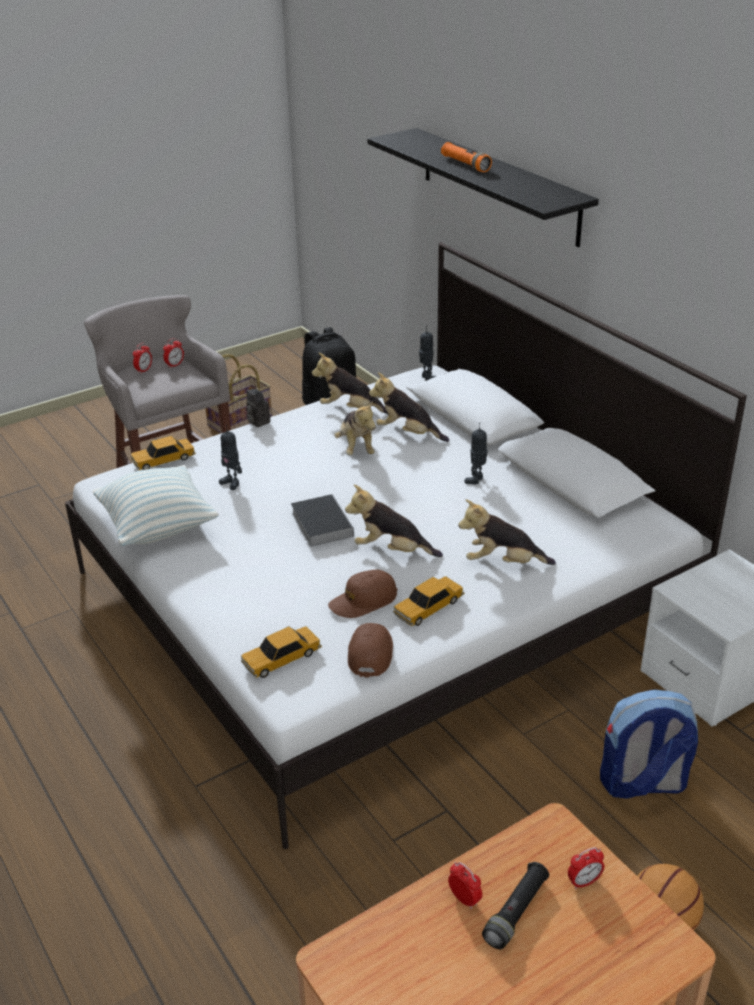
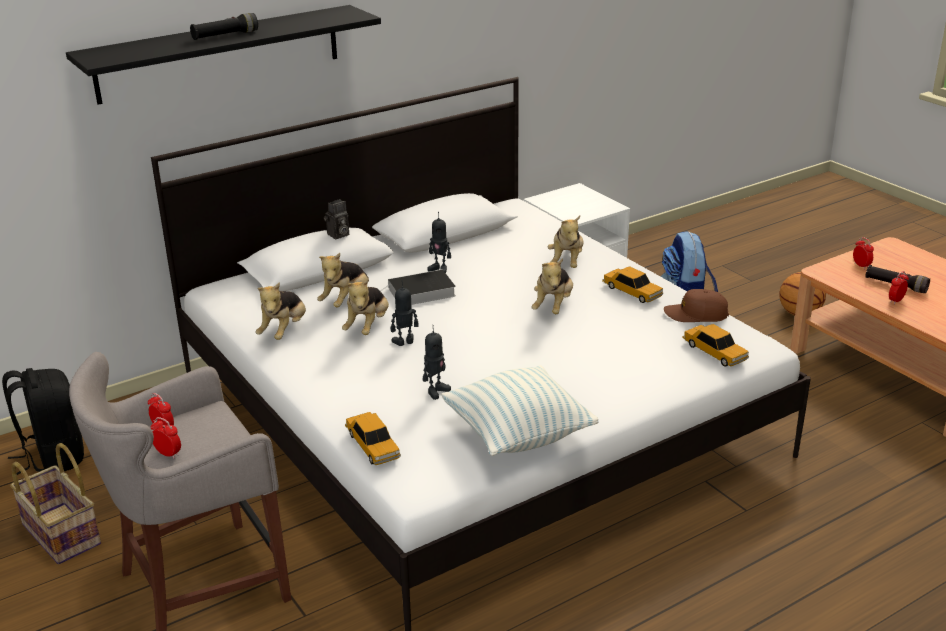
camera: 90 degrees left, 5 degrees down
camera [246,388,270,428] -> camera moved to [324,199,349,239]
book [291,494,354,547] -> book moved to [380,269,456,305]
brown cap [328,570,397,618] -> none
plush toy [334,401,376,455] -> plush toy turned 120 degrees clockwise [342,278,389,335]
toy robot [419,331,436,381] -> toy robot moved to [391,280,419,346]
orange flashlight [441,142,492,172] -> black flashlight [190,13,258,40]

